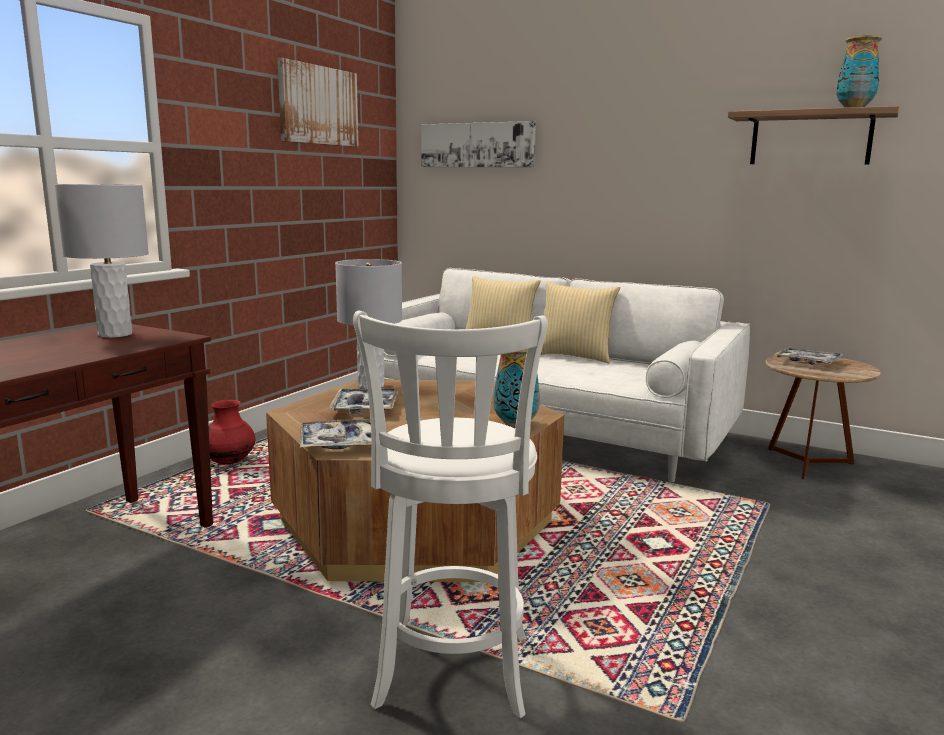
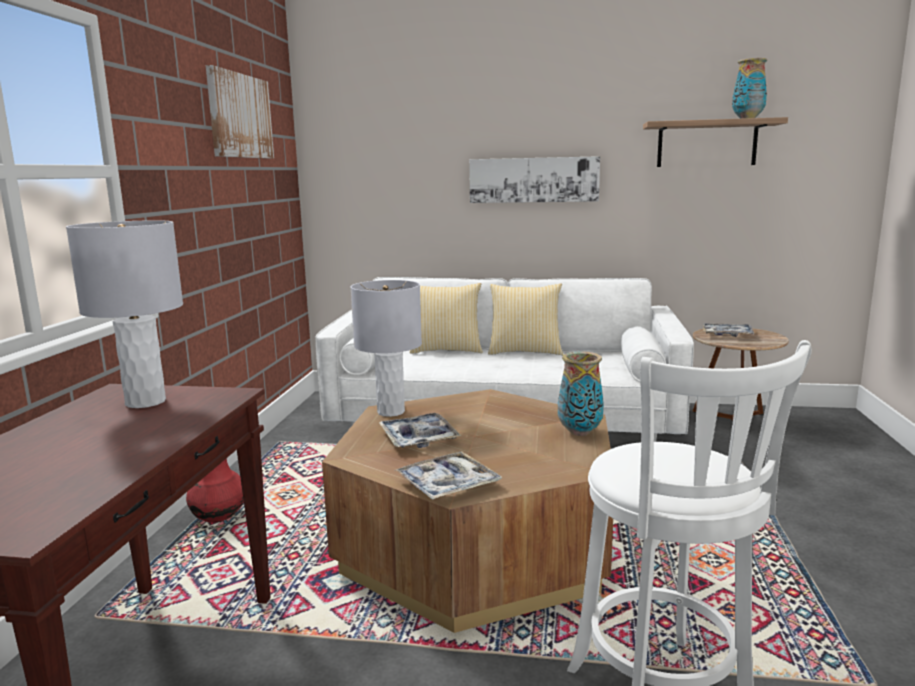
camera: 20 degrees left, 0 degrees up
picture [421,121,536,167] -> picture moved to [469,156,600,203]

